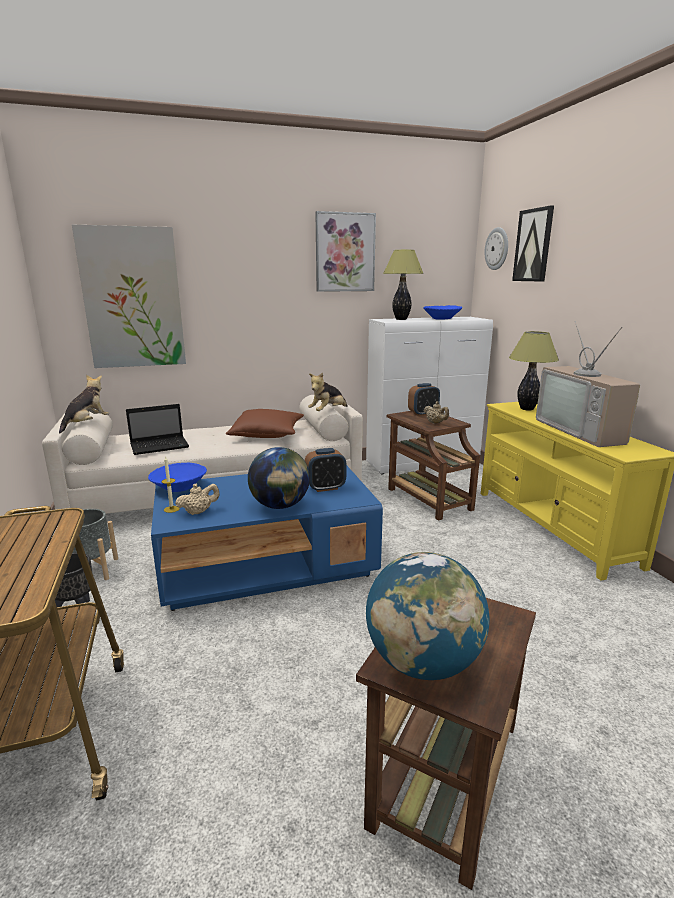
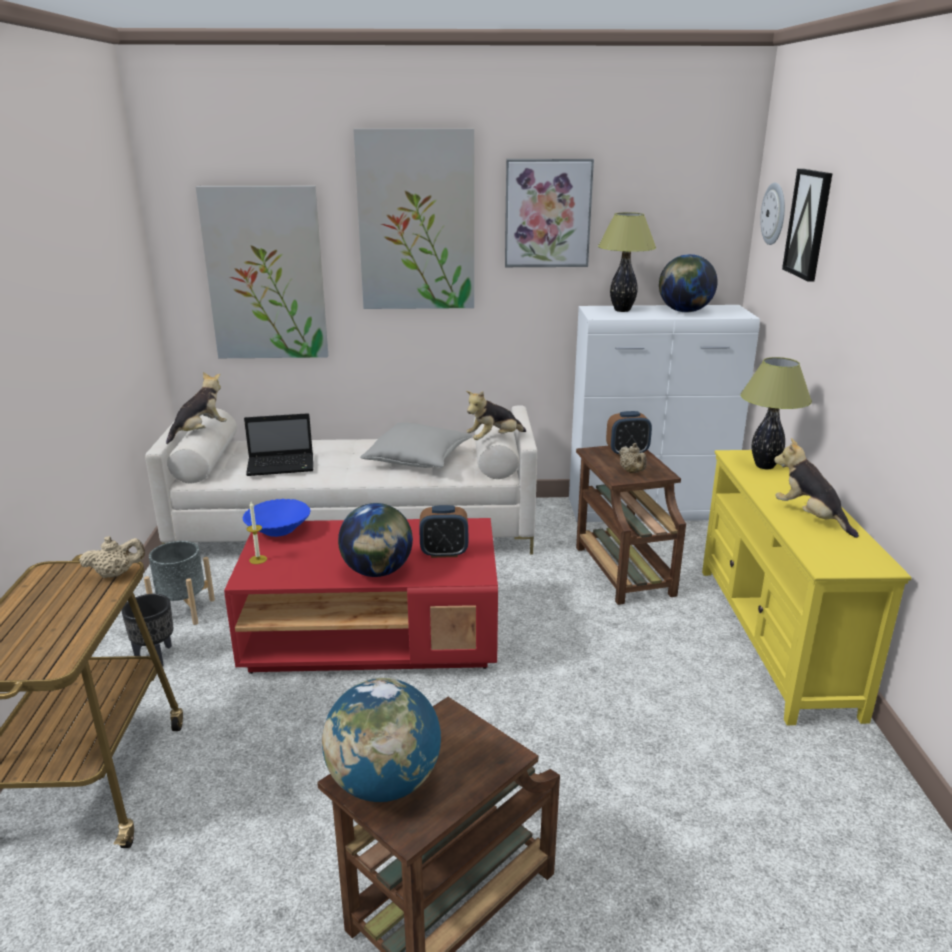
camera: 15 degrees right, 5 degrees up
blue coffee table [151,465,383,611] -> red coffee table [224,518,498,674]
beige teapot [175,483,219,515] -> beige teapot moved to [79,536,145,578]
brown pillow [226,409,304,438] -> grey pillow [360,422,472,468]
blue bowl [423,305,462,320] -> globe [659,254,717,312]
television [536,321,640,447] -> plush toy [774,438,859,538]
none -> picture [353,129,474,309]

